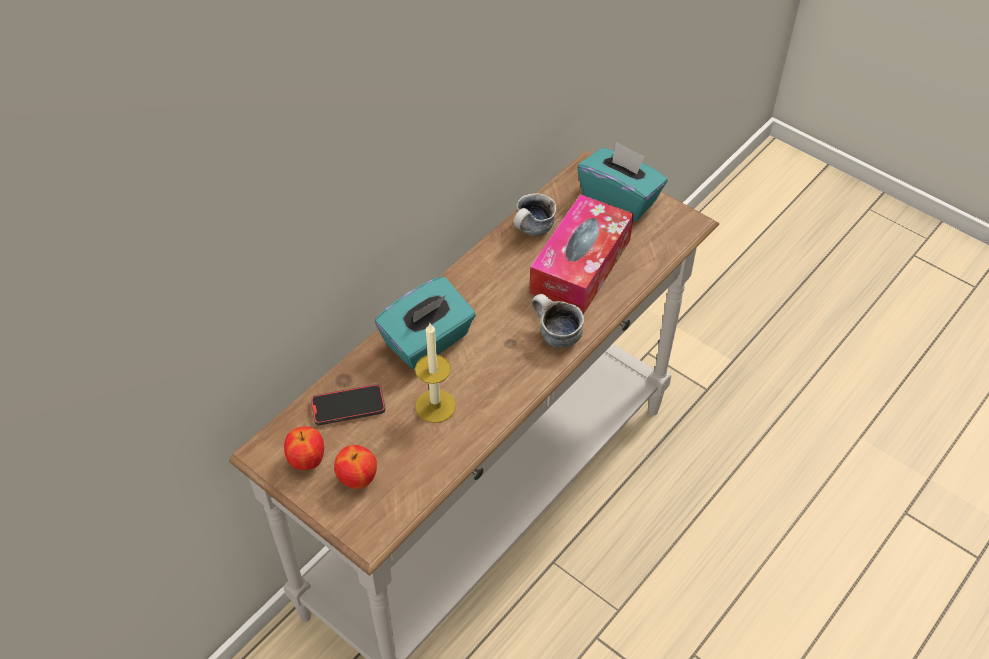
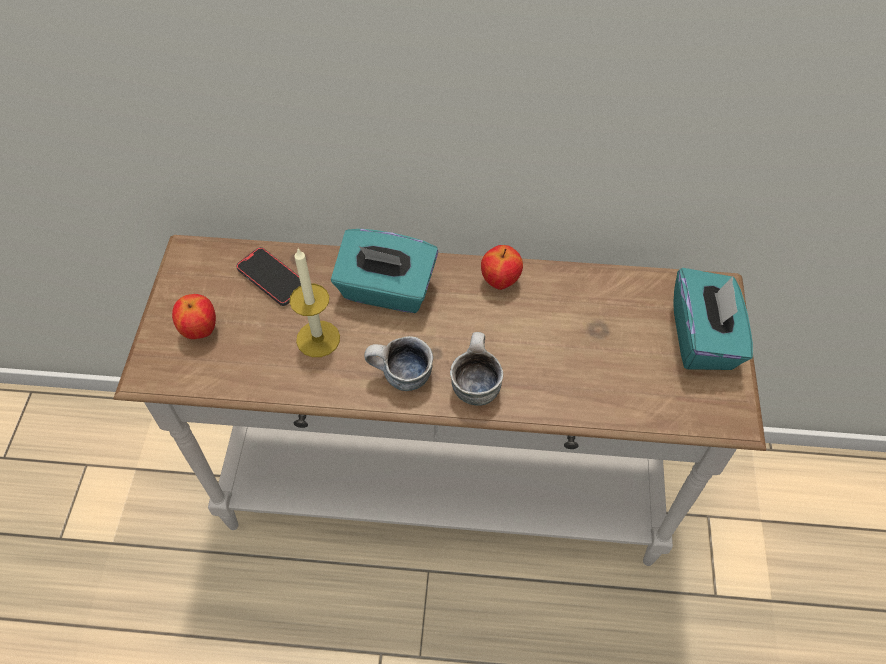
camera: 55 degrees right, 5 degrees up
apple [284,426,324,470] -> apple moved to [481,245,523,290]
mug [513,193,557,236] -> mug moved to [364,336,433,391]
tissue box [529,194,634,315] -> none

